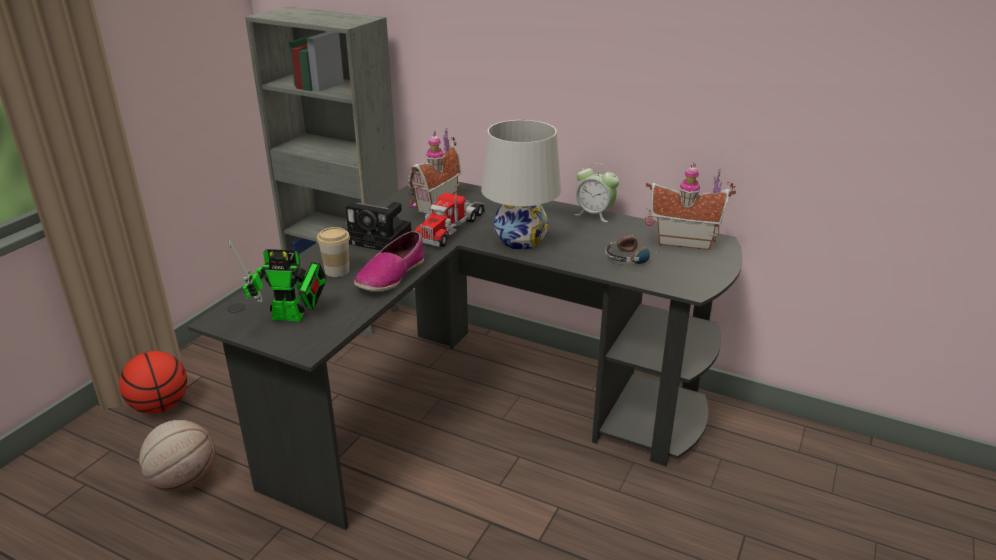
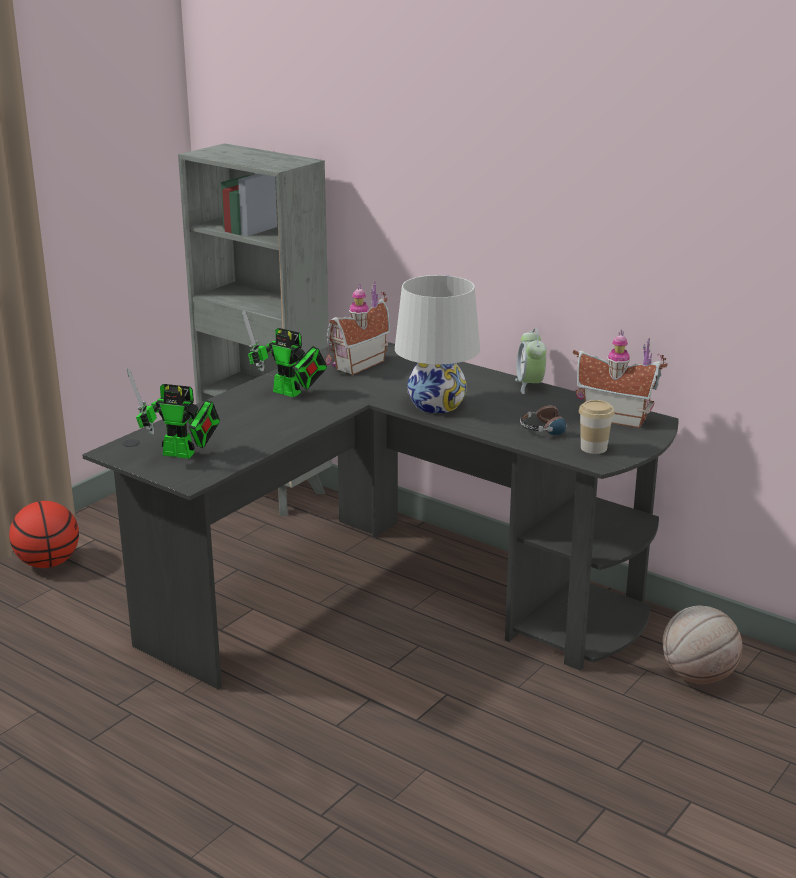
camera: 10 degrees right, 5 degrees down
basketball [139,420,216,492] -> basketball moved to [663,605,743,685]
cup [317,227,350,277] -> cup moved to [579,400,614,454]
camera [346,202,412,250] -> toy robot [242,310,327,397]
shoe [354,231,424,292] -> none
toy truck [415,192,484,247] -> none
alarm clock [574,163,619,222] -> alarm clock turned 45 degrees clockwise [515,328,546,394]

